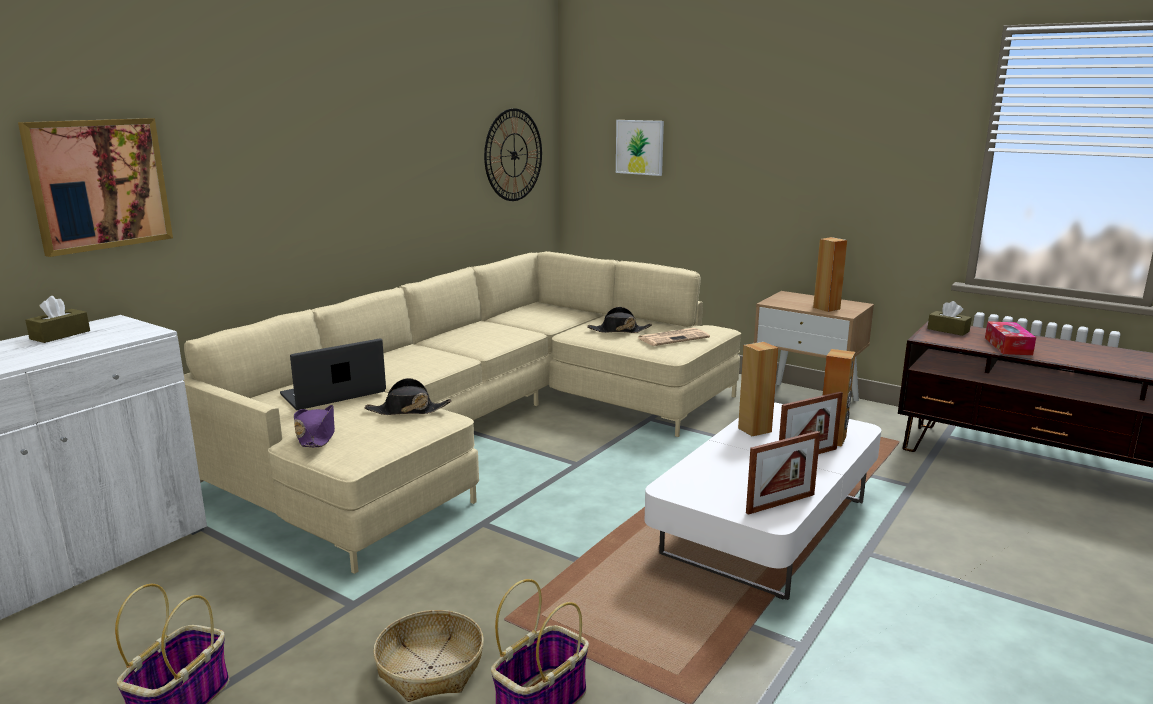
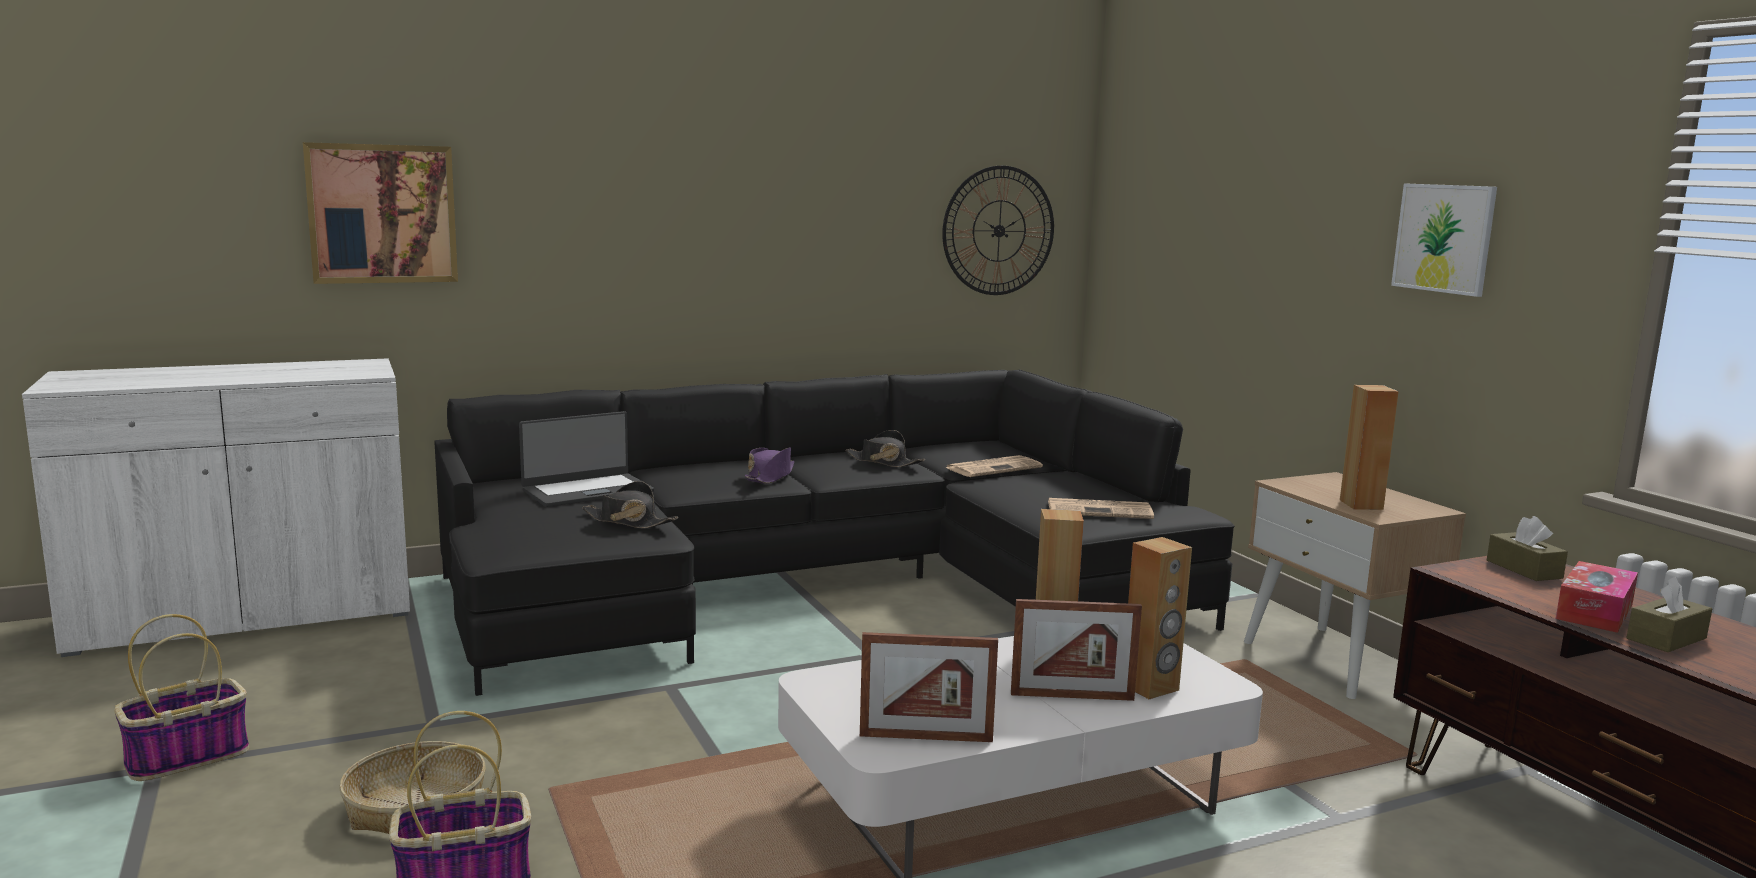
camera: 30 degrees right, 5 degrees down
brown tissue box [25,296,90,343] -> brown tissue box moved to [1627,577,1712,652]
beige sofa [182,251,741,574] -> black sofa [434,370,1235,696]
laptop [280,339,386,410] -> laptop turned 150 degrees clockwise [519,411,654,507]
purple hat [294,405,335,447] -> purple hat moved to [745,447,794,484]
black hat [587,307,652,333] -> black hat moved to [845,430,925,467]
picture [616,120,664,176] -> picture moved to [1391,184,1497,297]
none -> newspaper [945,455,1043,477]

